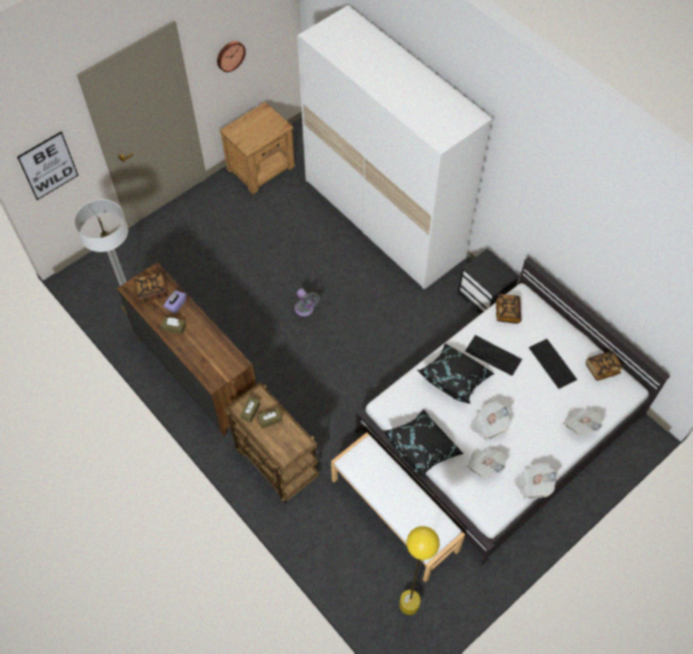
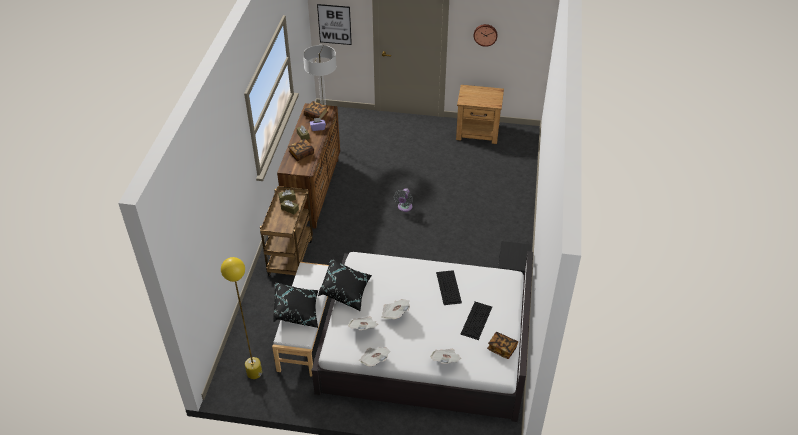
camera: 50 degrees right, 15 degrees down
white wardrobe [297,5,493,289] -> none
black pillow [418,343,495,404] -> black pillow moved to [273,281,318,328]
book [496,294,522,324] -> book moved to [288,139,314,161]

